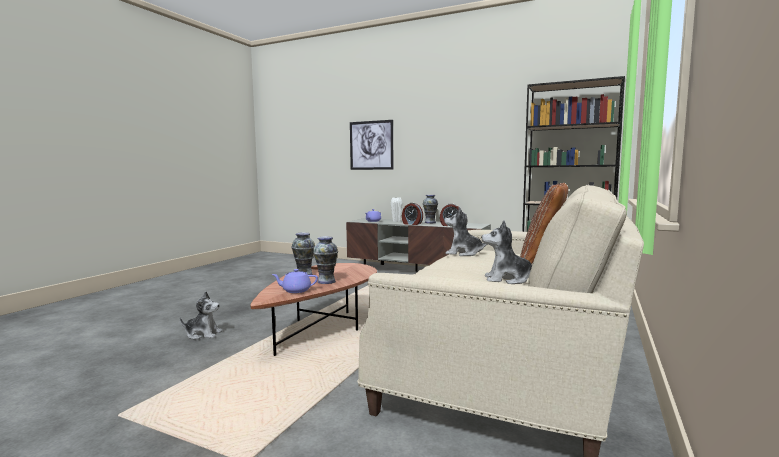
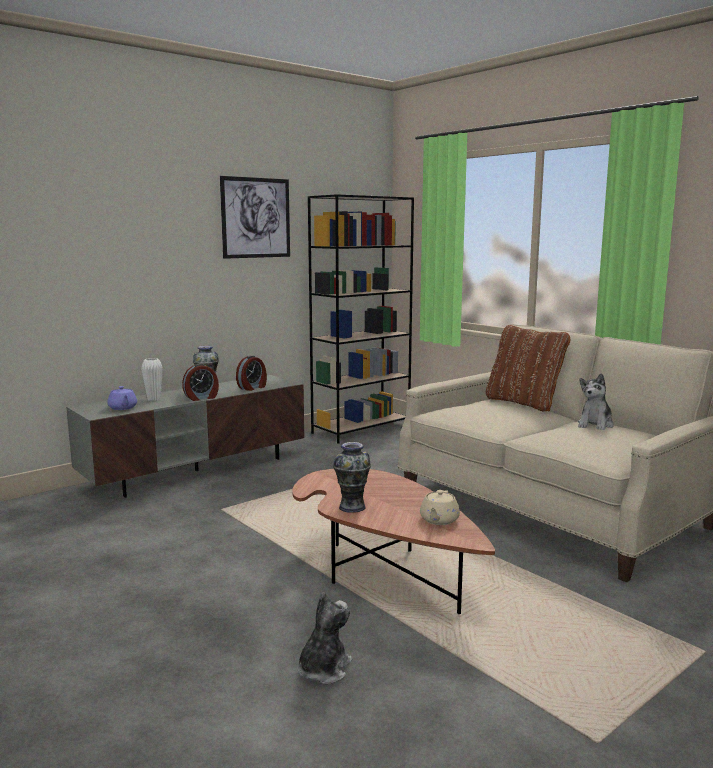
camera: 65 degrees left, 5 degrees up
purple teapot [272,269,318,293] -> beige teapot [420,490,460,525]
vase [313,236,338,284] -> none
picture [350,120,393,170] -> picture moved to [220,176,290,259]
plush toy [445,207,487,256] -> none

